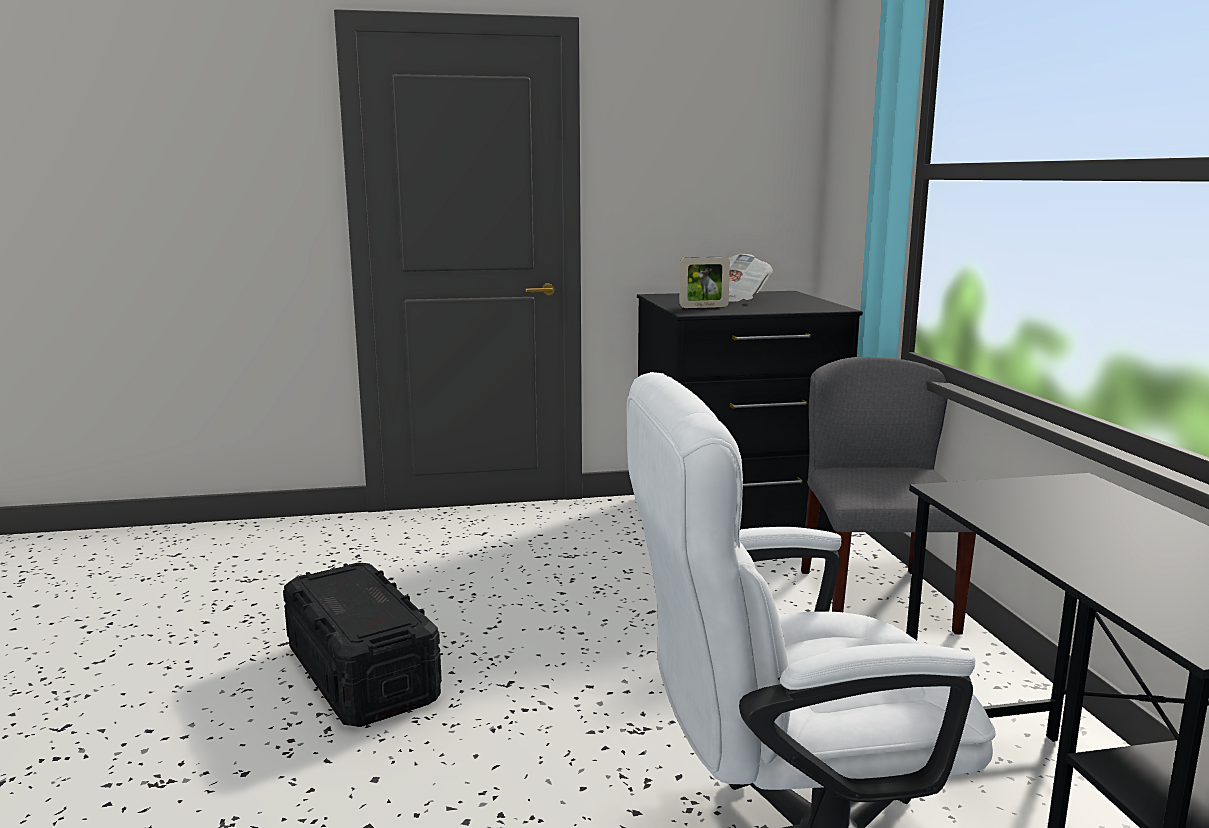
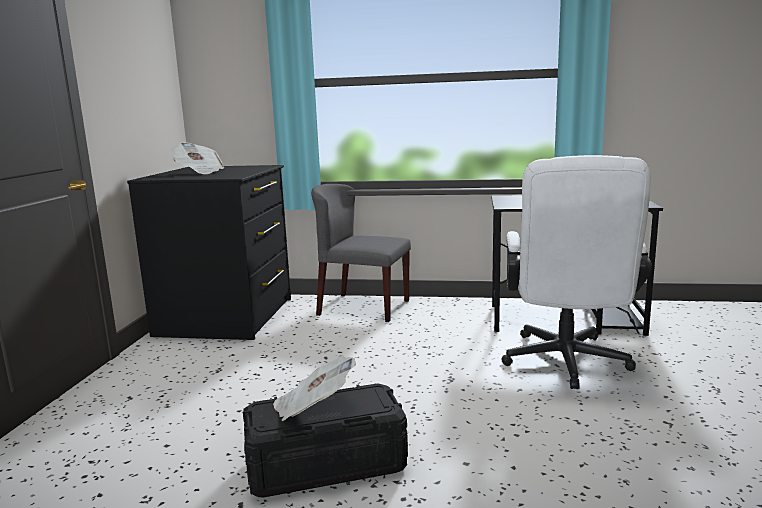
camera: 70 degrees left, 0 degrees up
picture frame [679,257,730,308] -> none
none -> newspaper [273,356,356,421]

